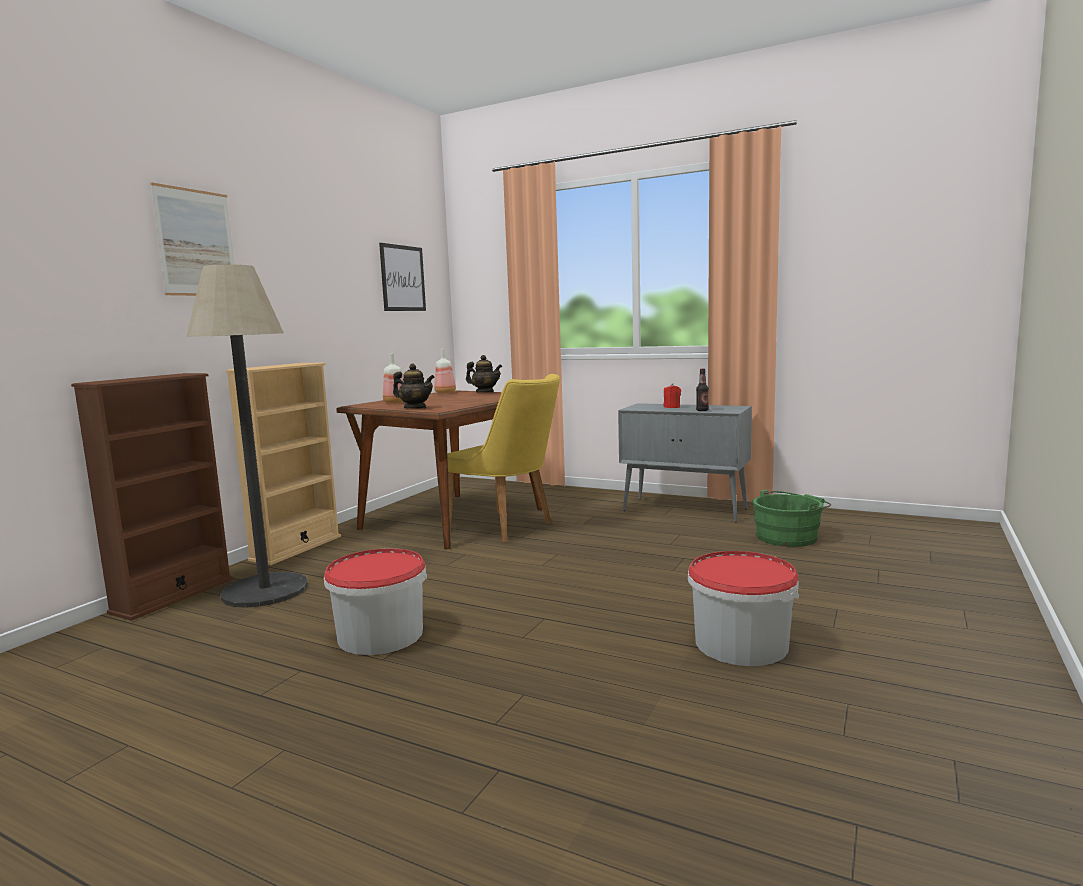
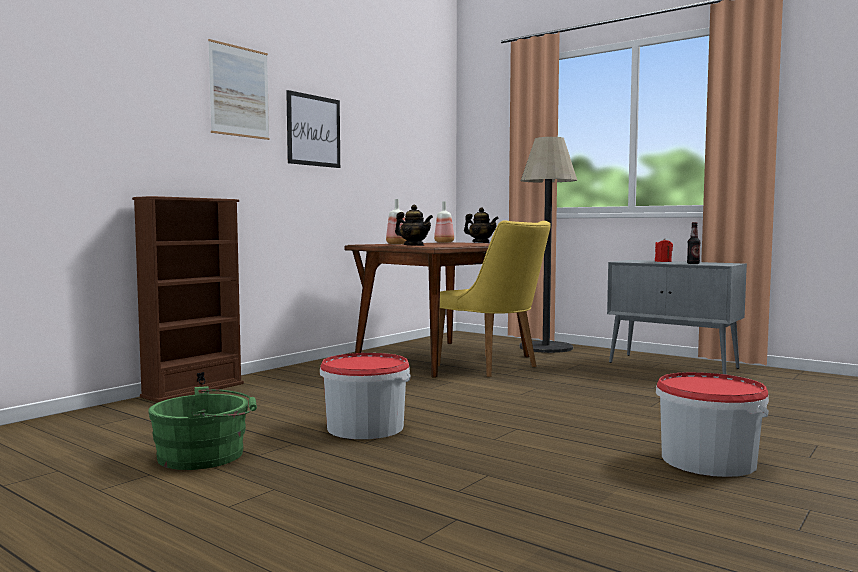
camera: 10 degrees right, 5 degrees down
floor lamp [186,265,308,608] -> floor lamp moved to [520,137,577,353]
beige bookcase [226,363,341,565] -> none
picture [379,243,426,311] -> picture moved to [286,90,340,168]
green bucket [752,490,831,547] -> green bucket moved to [148,386,257,470]

